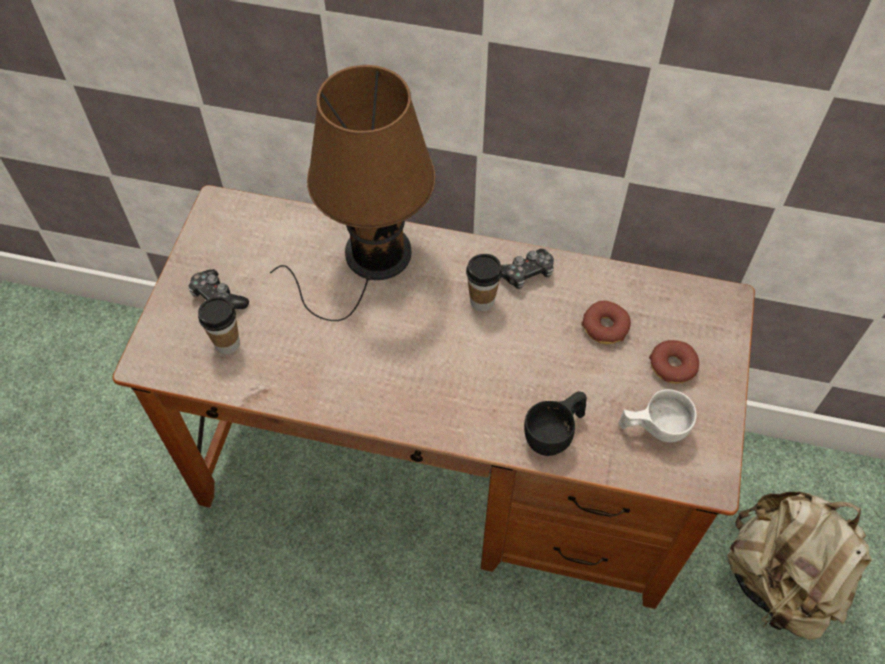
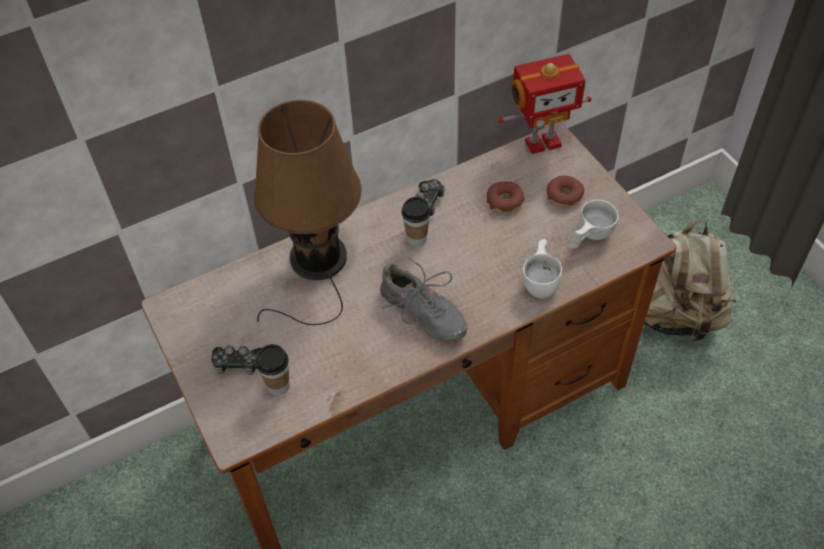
camera: 40 degrees left, 5 degrees down
black cup [524,392,587,456] -> white cup [523,239,562,298]
none -> grey shoe [380,257,468,342]
none -> toy robot [498,54,592,154]

